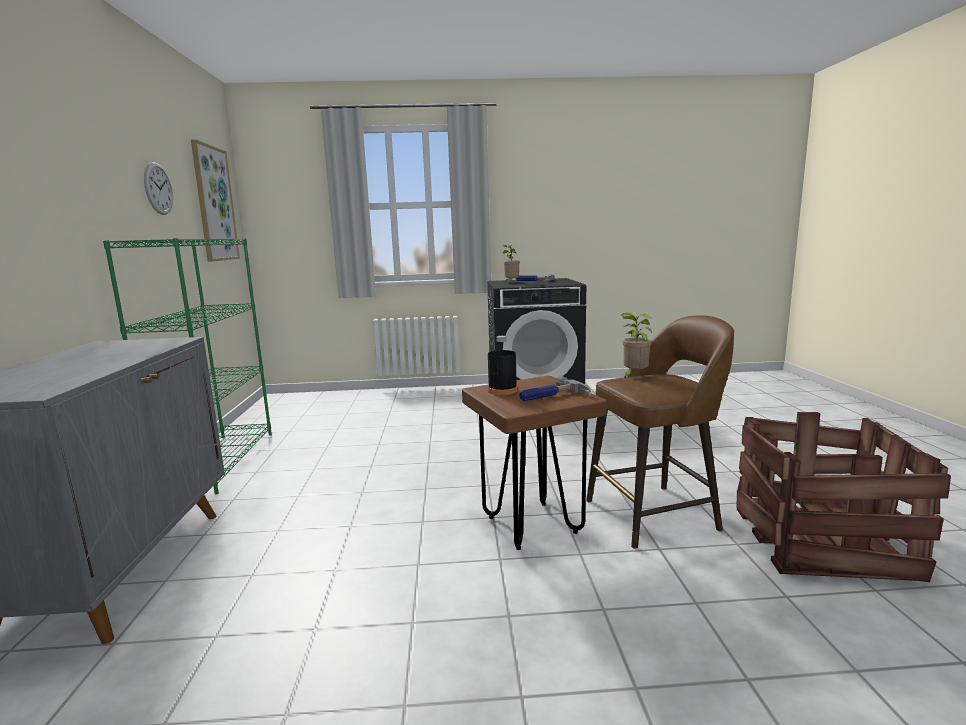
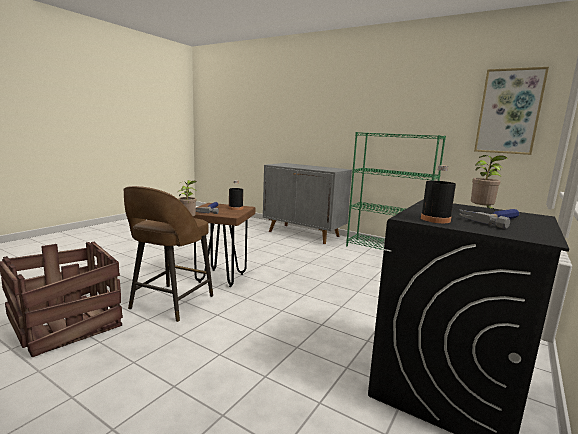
camera: 125 degrees right, 0 degrees up
wall clock [144,162,173,215] -> none
none -> black bottle [421,165,456,223]

